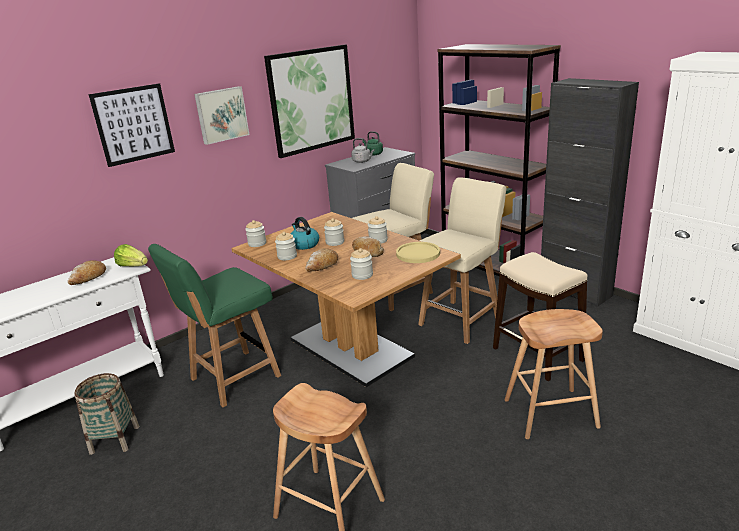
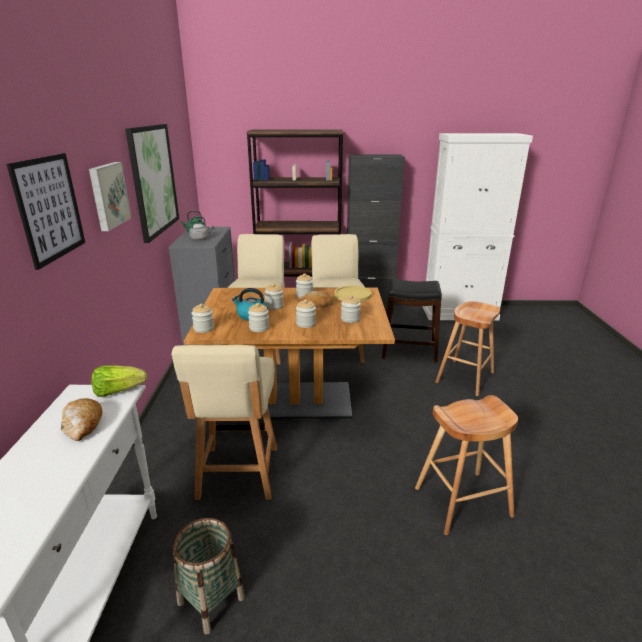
camera: 50 degrees left, 0 degrees up
green chair [148,244,281,407] -> beige chair [171,345,277,500]
bread [305,248,338,272] -> jar [296,299,316,328]
beige stool [493,252,587,381] -> black stool [382,279,442,362]

